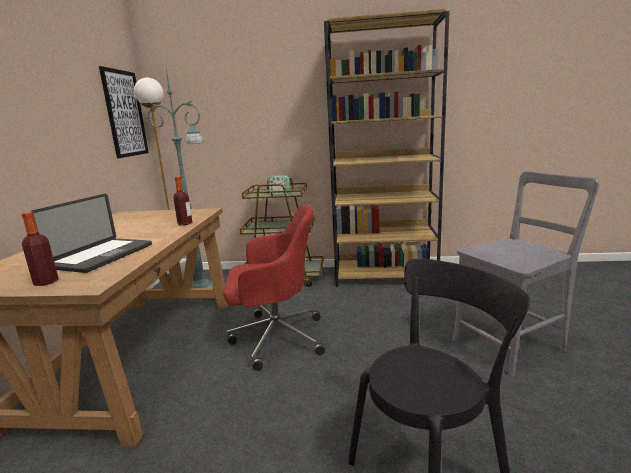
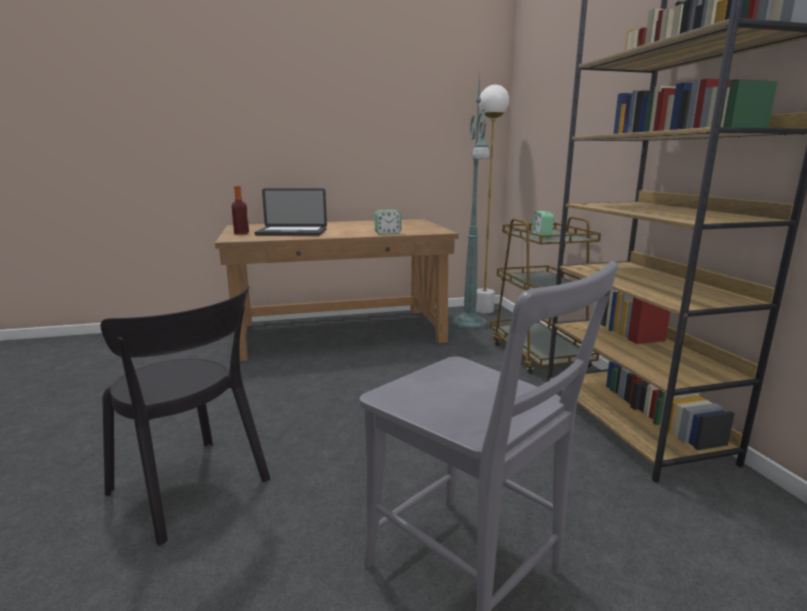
camera: 70 degrees right, 0 degrees up
picture [99,66,149,158] -> none
bottle [173,176,192,225] -> alarm clock [374,210,401,235]
red office chair [224,205,325,371] -> none

